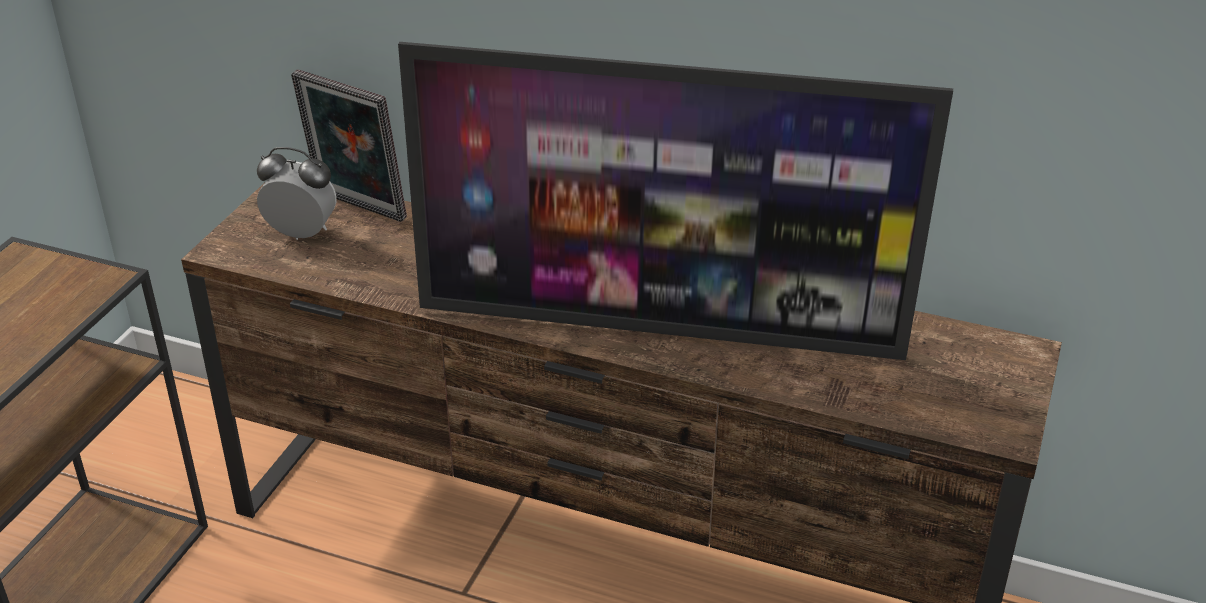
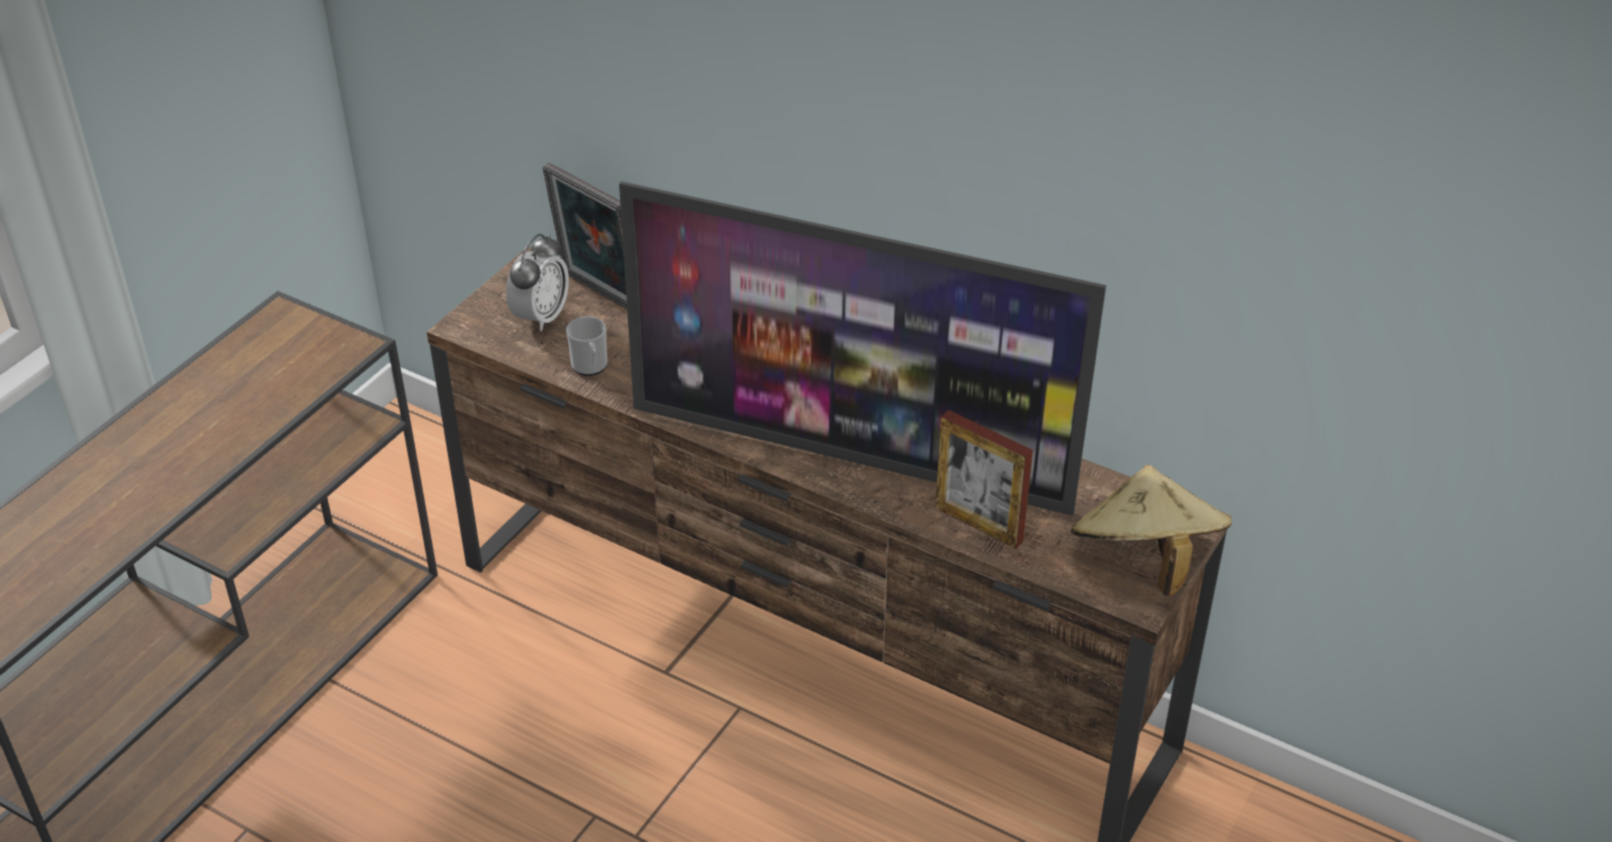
camera: 10 degrees right, 5 degrees up
alarm clock [257,147,336,240] -> alarm clock turned 90 degrees clockwise [506,234,569,331]
none -> mug [566,316,608,376]
none -> picture frame [935,410,1033,549]
none -> beige hat [1071,465,1232,596]

